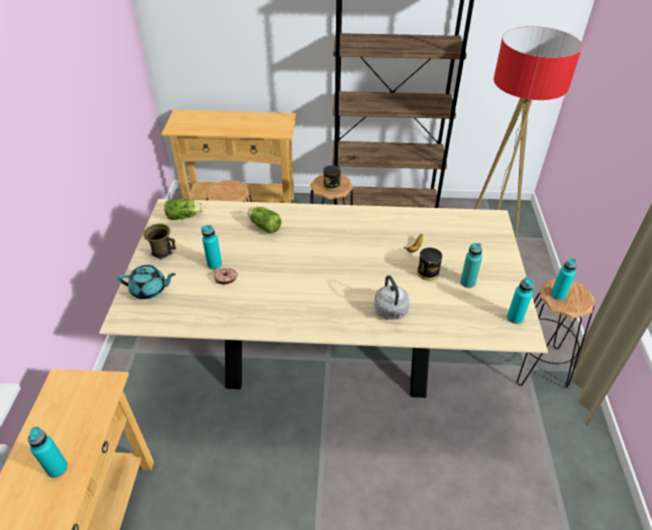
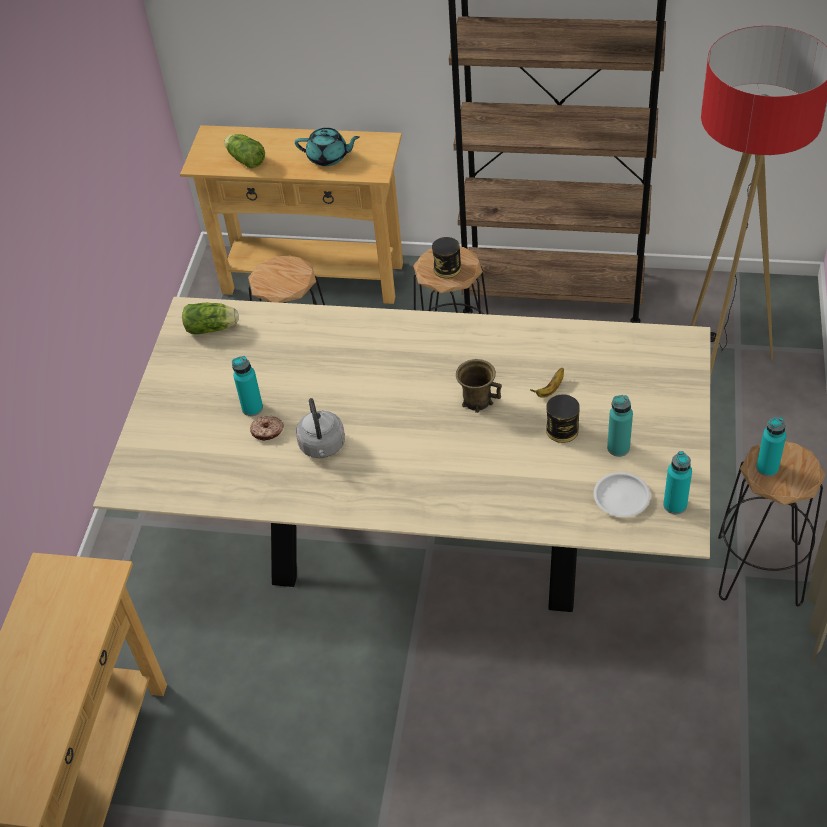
camera: 10 degrees right, 5 degrees up
turquoise bottle [28,427,68,478] -> none
turquoise teapot [118,265,175,299] -> turquoise teapot moved to [295,128,360,166]
brown mug [143,223,176,259] -> brown mug moved to [456,359,502,413]
lettuce [248,207,282,233] -> lettuce moved to [224,134,265,168]
grey kettle [374,275,410,320] -> grey kettle moved to [296,398,345,458]
none -> white plate [594,472,651,517]

